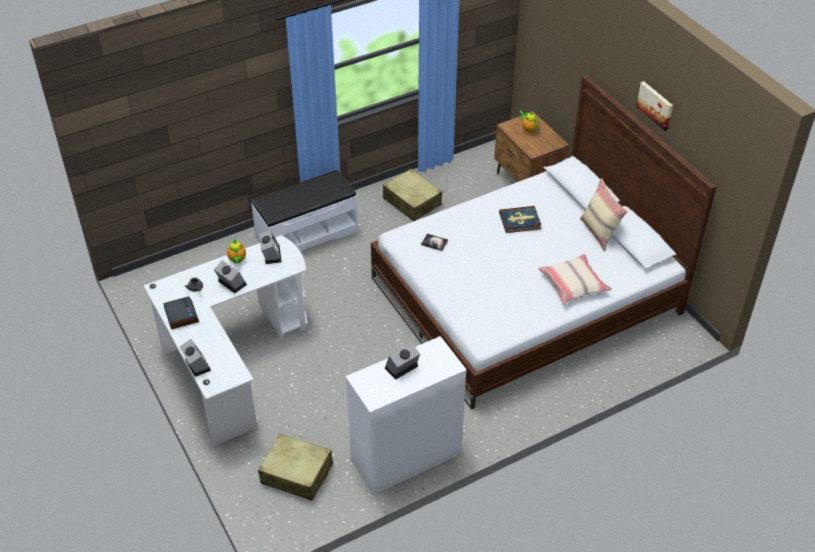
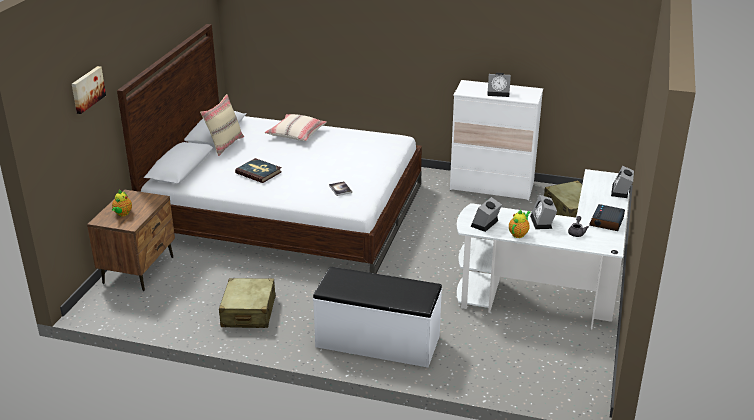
camera: 135 degrees left, 15 degrees down
picture [636,81,673,131] -> picture moved to [72,66,106,114]

